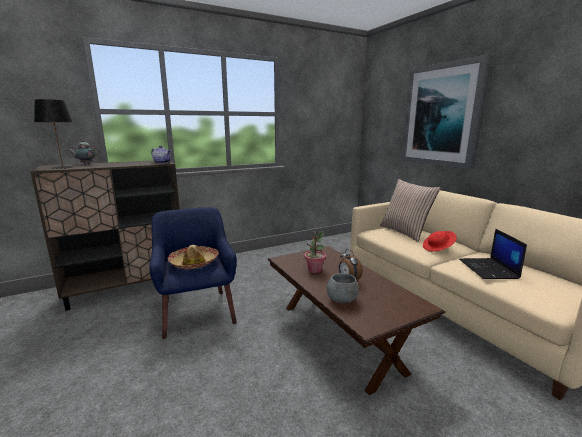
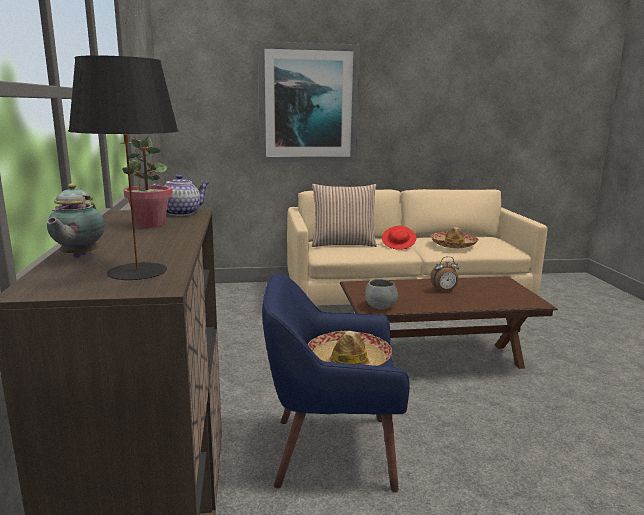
camera: 70 degrees left, 0 degrees up
potted plant [304,231,326,273] -> potted plant moved to [122,136,172,228]
grey bowl [327,273,359,304] -> grey bowl moved to [364,279,398,309]
laptop [459,229,527,279] -> hat [431,227,479,248]

